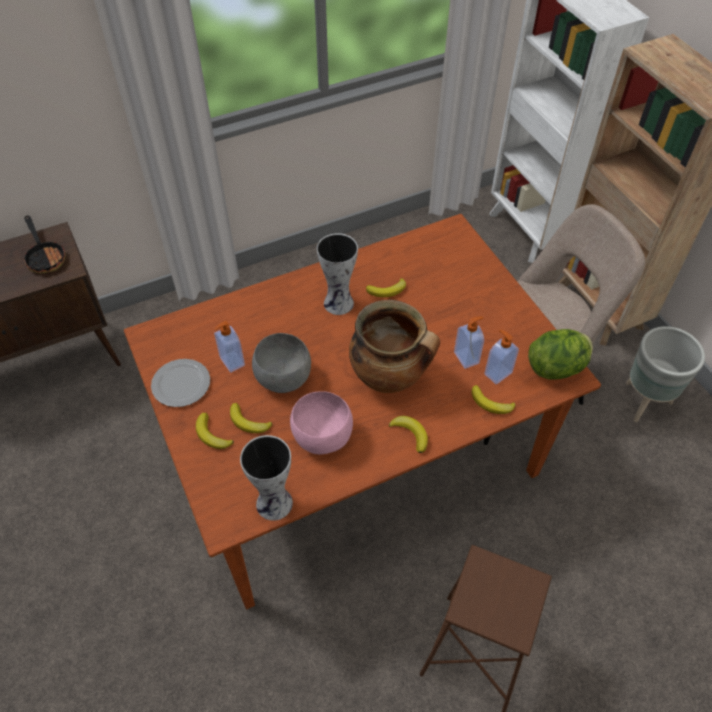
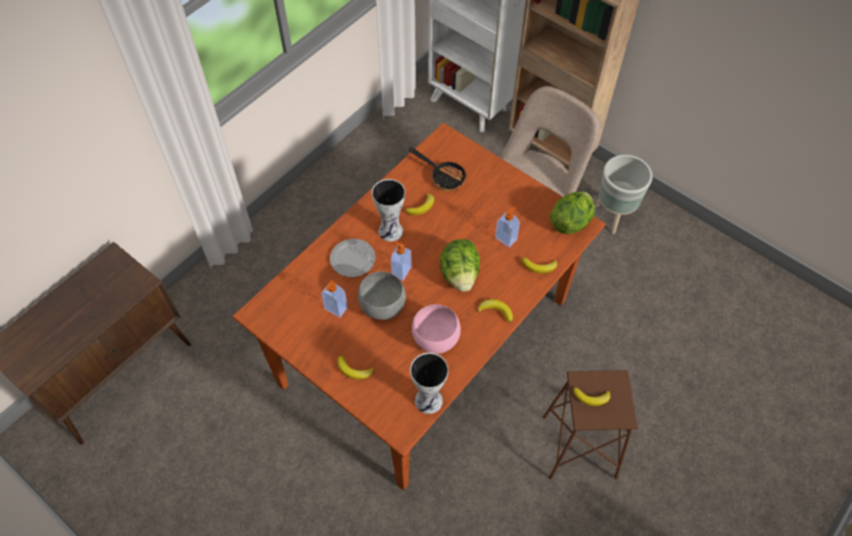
camera: 25 degrees left, 5 degrees up
frying pan [20,216,65,274] -> frying pan moved to [409,147,467,191]
plate [151,359,210,407] -> plate moved to [330,239,376,277]
banana [230,403,272,433] -> banana moved to [573,387,610,406]
cooking pot [349,300,440,393] -> lettuce [440,239,480,292]
soap dispenser [484,330,519,384] -> soap dispenser moved to [391,242,412,281]

